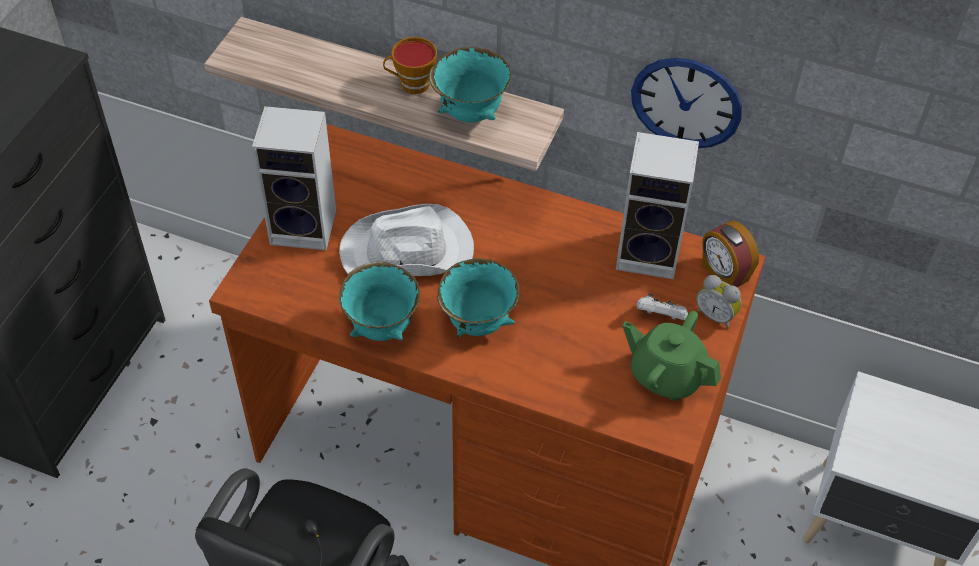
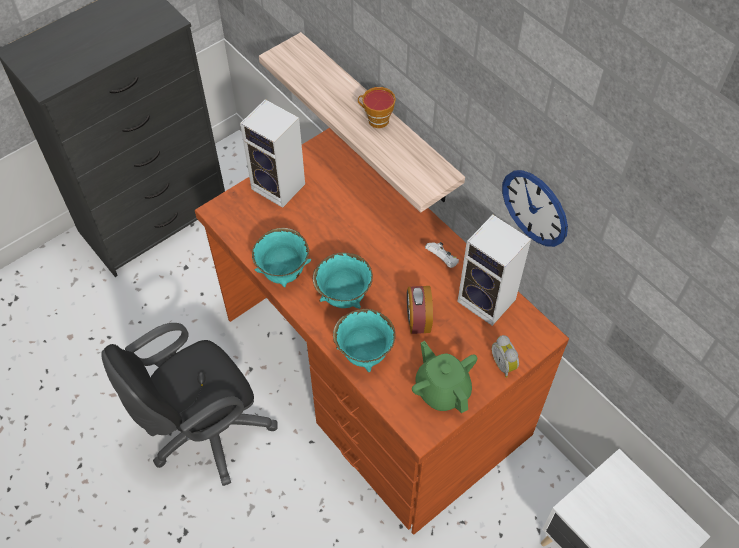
camera: 30 degrees right, 5 degrees up
white hat [340,204,474,276] -> none
turquoise bowl [429,47,512,122] -> turquoise bowl moved to [333,309,396,372]
white game controller [637,294,688,320] -> white game controller moved to [425,242,459,268]
alarm clock [702,220,759,287] -> alarm clock moved to [407,286,433,334]

